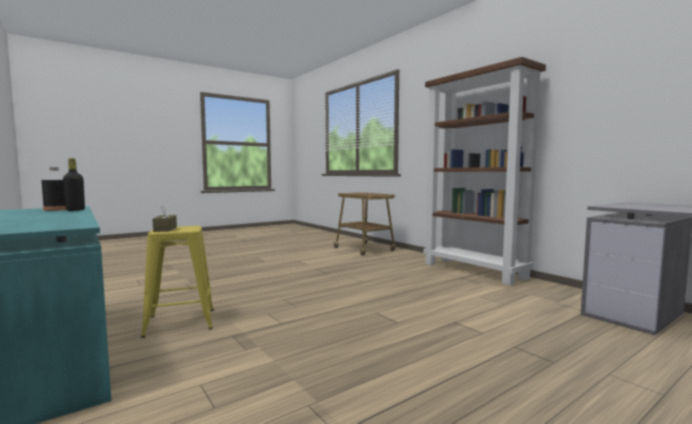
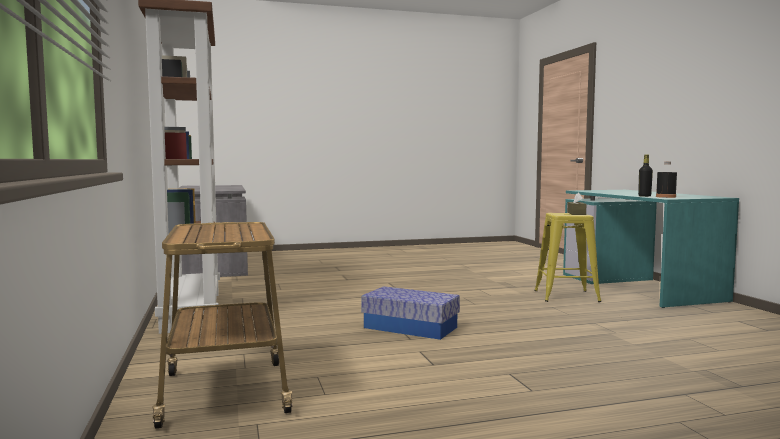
camera: 160 degrees left, 0 degrees up
none -> storage box [361,286,460,340]

